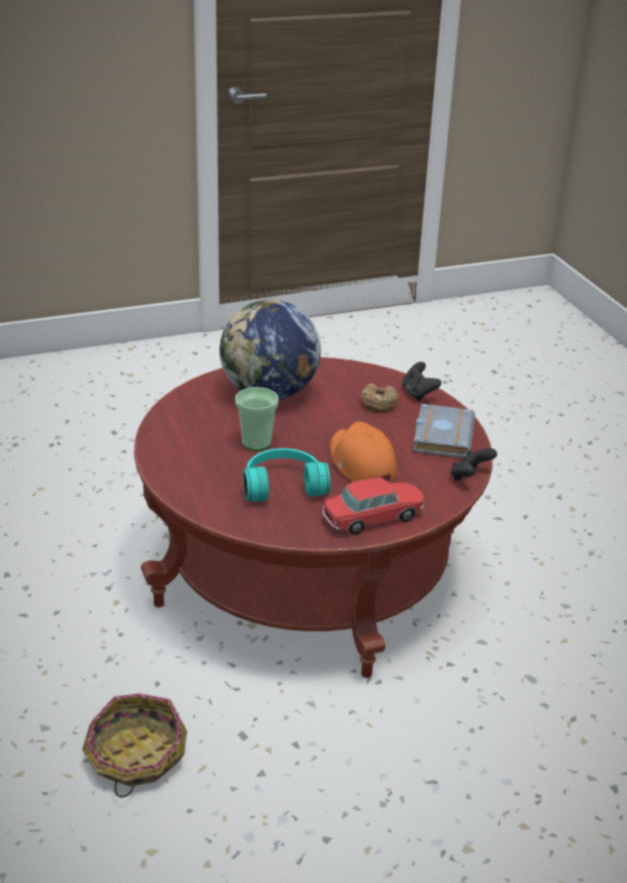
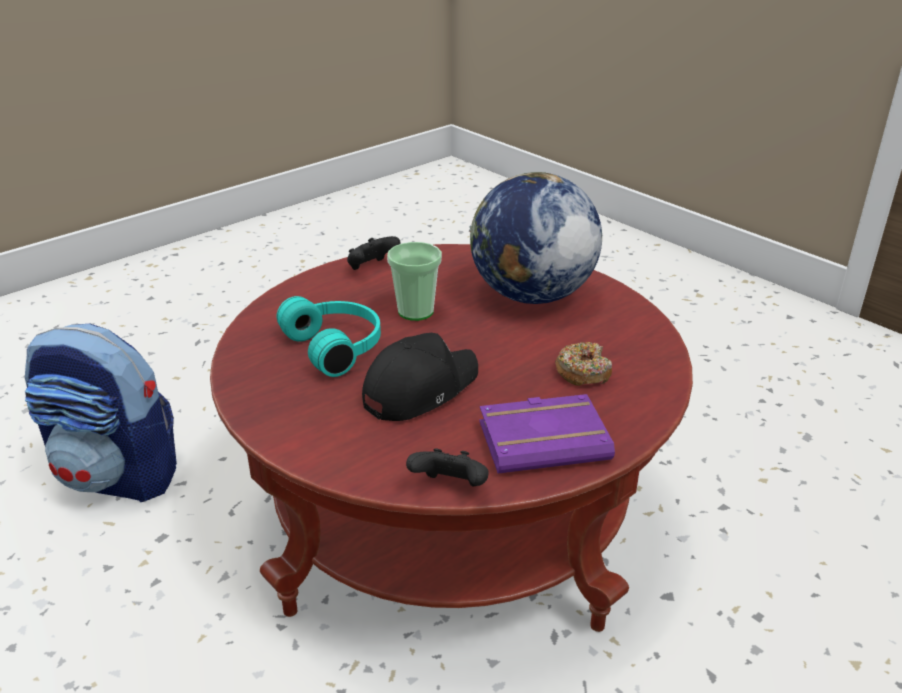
camera: 70 degrees right, 0 degrees up
basket [82,694,187,797] -> backpack [25,324,177,502]
toy car [322,477,424,535] -> none
orange cap [330,422,397,484] -> black cap [362,333,478,421]
black game controller [402,362,441,401] -> black game controller moved to [347,236,401,270]
grey book [413,404,475,458] -> purple book [480,394,615,474]

